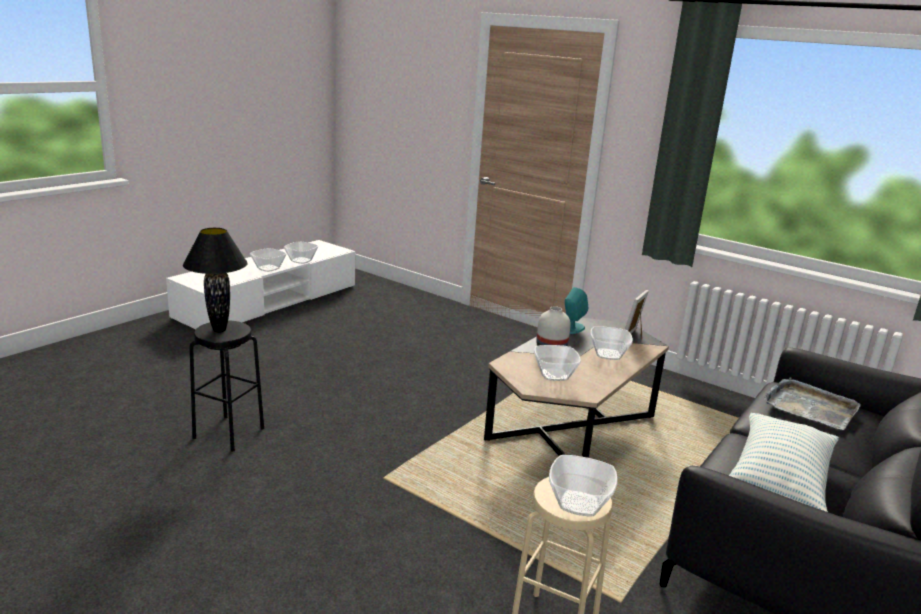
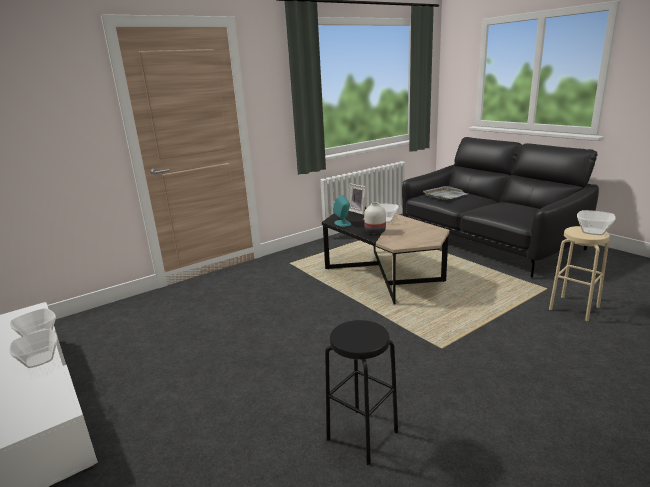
camera: 70 degrees left, 0 degrees up
black table lamp [183,228,248,333] -> none
bowl [534,345,581,381] -> none
pillow [729,413,839,512] -> none

